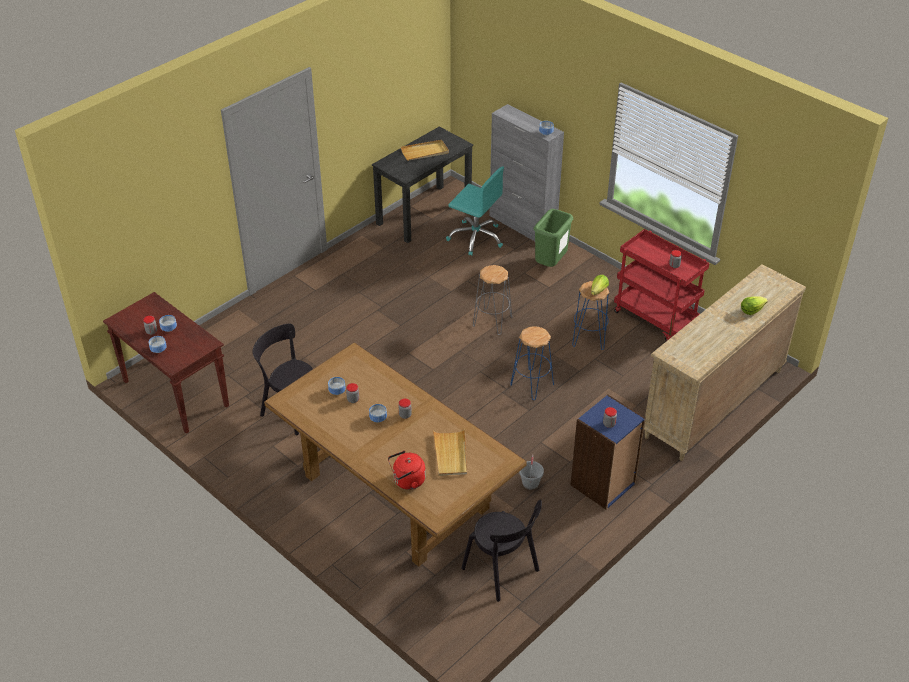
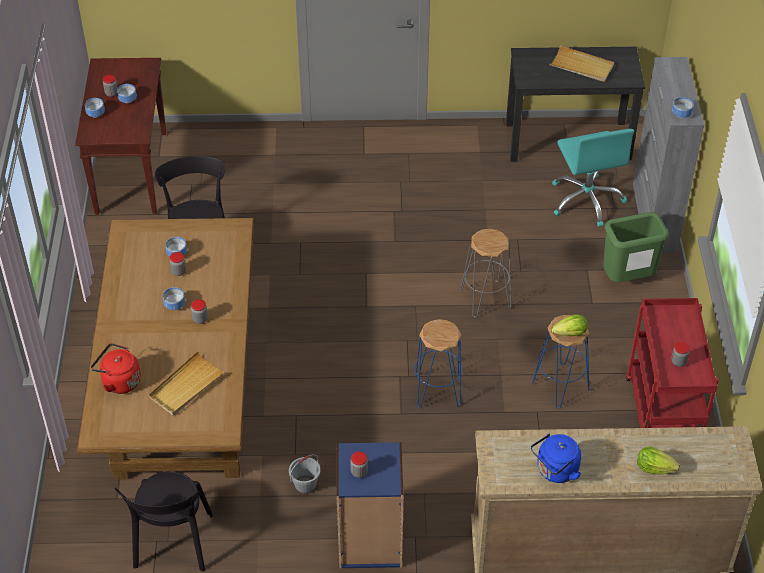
camera: 45 degrees right, 5 degrees up
none -> blue kettle [531,434,581,483]

